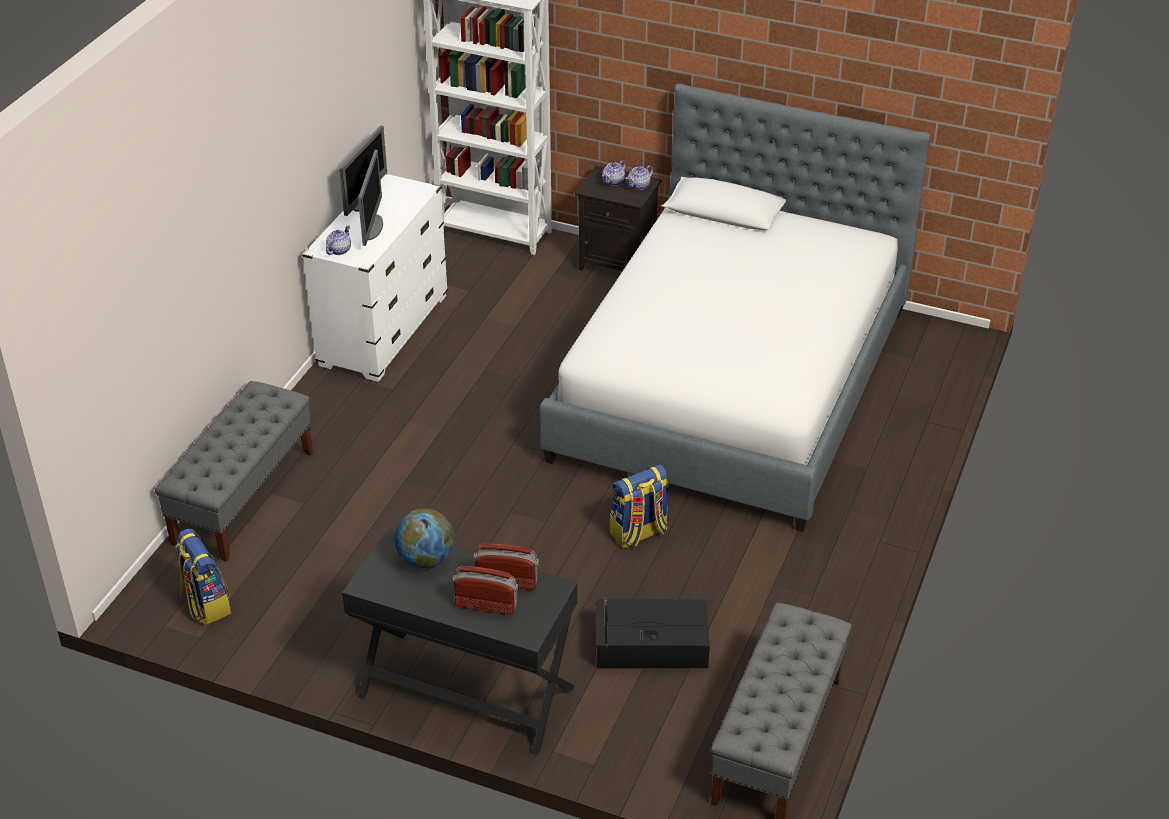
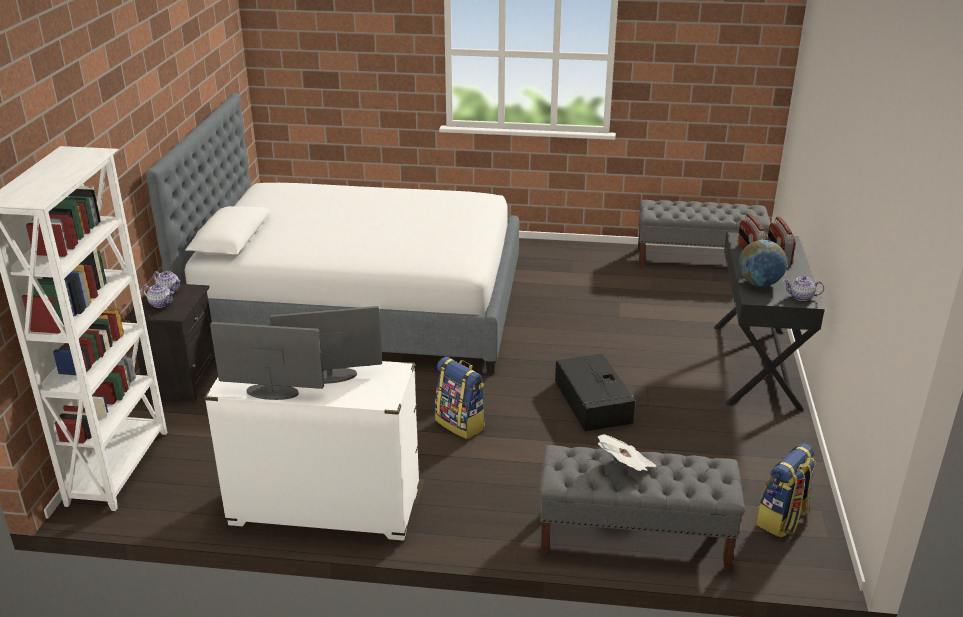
camera: 105 degrees left, 10 degrees down
teapot [326,225,351,255] -> teapot moved to [783,276,824,301]
black storage box [596,599,710,668] -> black storage box moved to [555,354,636,431]
backpack [610,464,669,548] -> backpack moved to [435,357,485,439]
none -> newspaper [597,434,656,471]

